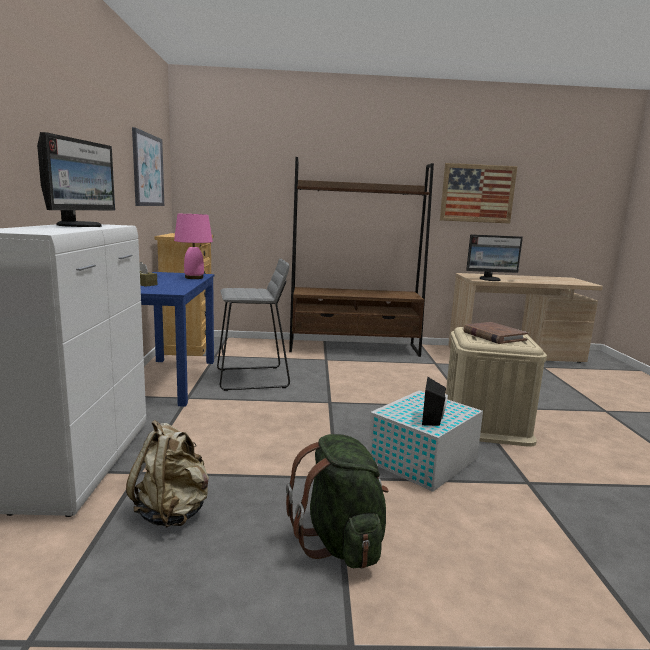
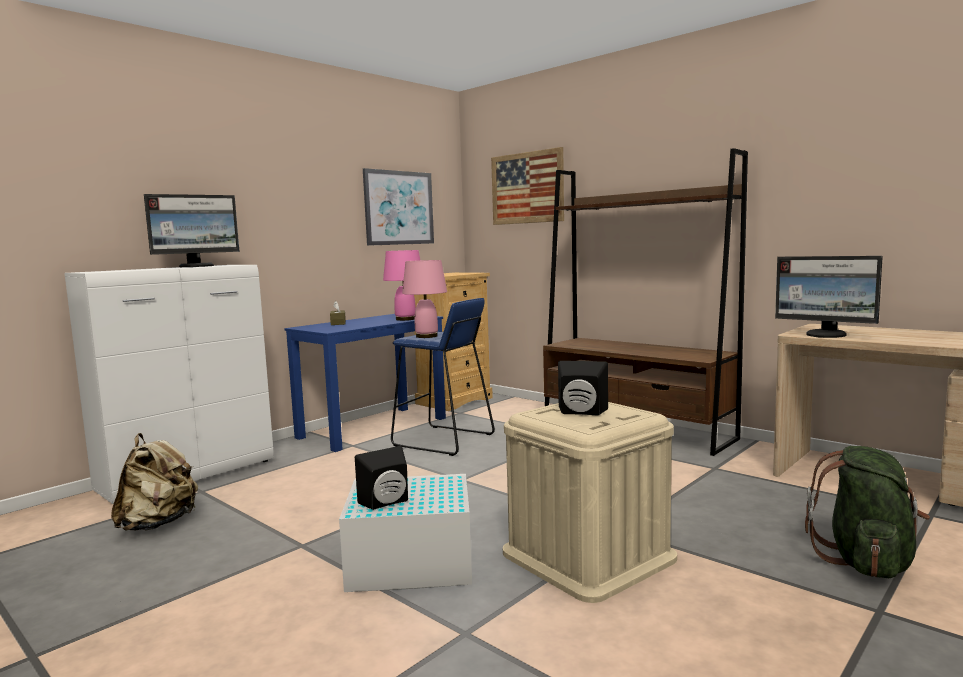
camera: 45 degrees right, 5 degrees down
grey stool [217,259,290,391] -> blue stool [391,298,495,456]
green backpack [286,434,389,569] -> green backpack moved to [805,446,930,578]
picture [440,163,517,224] -> picture moved to [491,147,564,225]
brown book [463,322,528,344] -> black speaker [558,361,608,416]
none -> pink table lamp [402,260,447,338]

